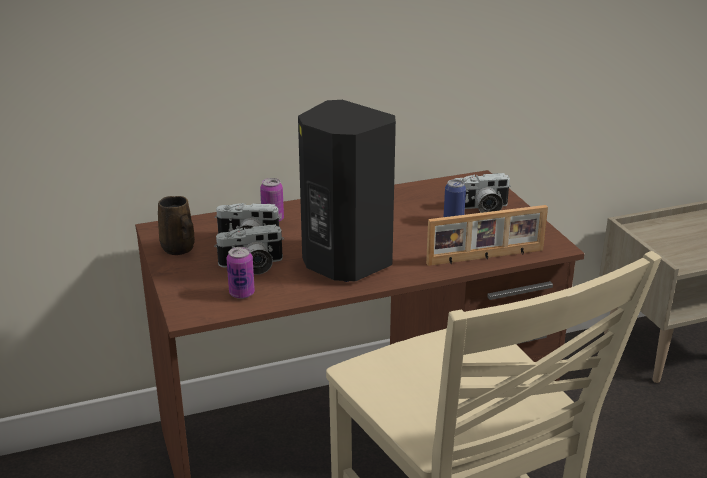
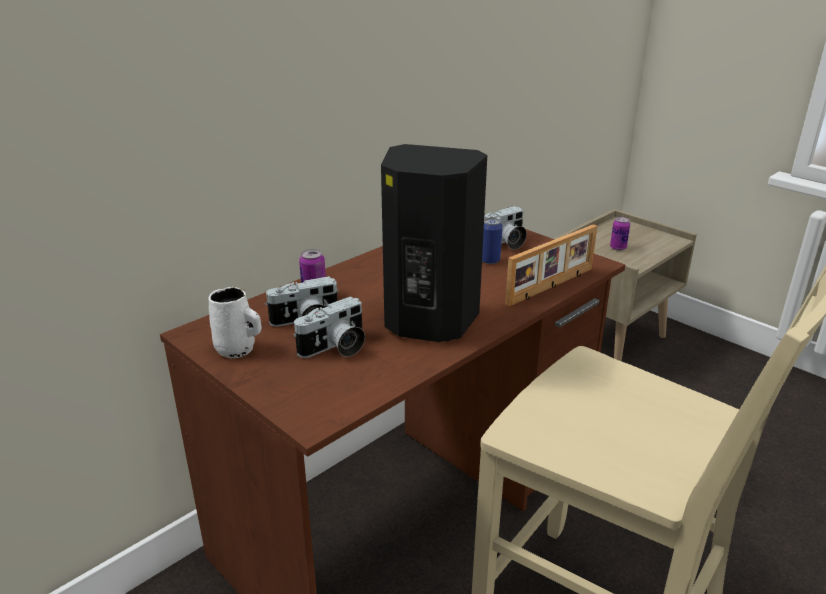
camera: 25 degrees left, 0 degrees up
brown mug [158,196,195,255] -> white mug [208,287,262,358]
can [227,247,255,299] -> can moved to [610,217,630,251]

